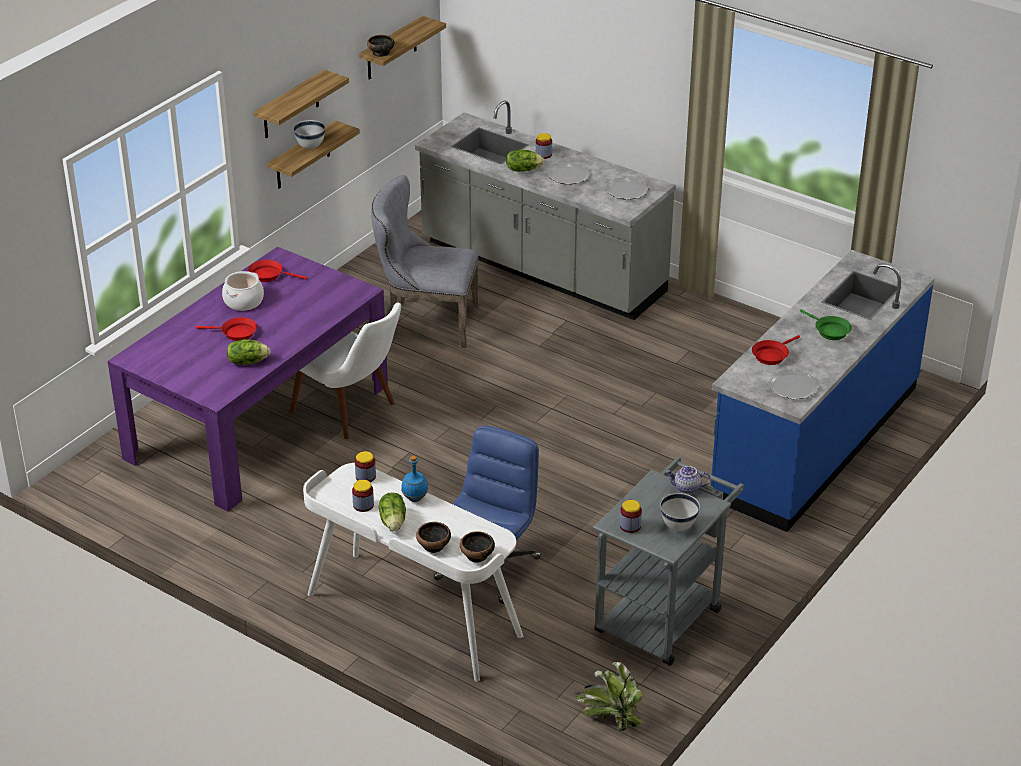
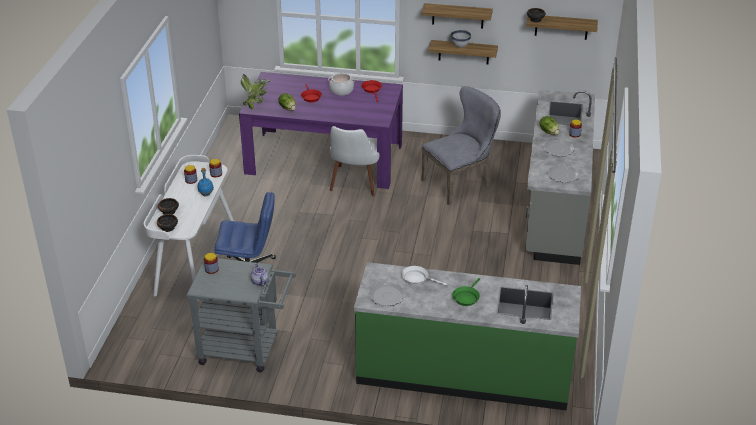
camera: 65 degrees right, 0 degrees up
grey chair [371,175,479,348] -> grey chair turned 75 degrees clockwise [421,86,501,205]
lettuce [379,492,406,532] -> none
potted plant [575,662,643,731] -> potted plant moved to [241,74,270,109]
white bowl [660,493,700,531] -> none
blue counter [711,250,935,532] -> green counter [354,262,581,411]
red frying pan [752,335,800,365] -> white frying pan [402,266,447,286]

